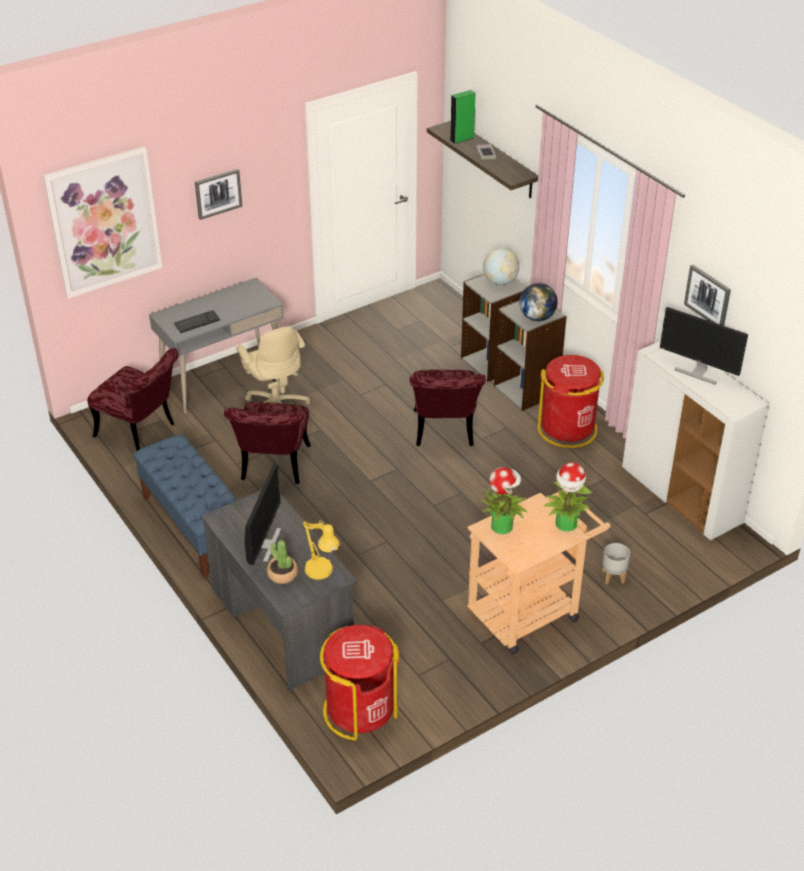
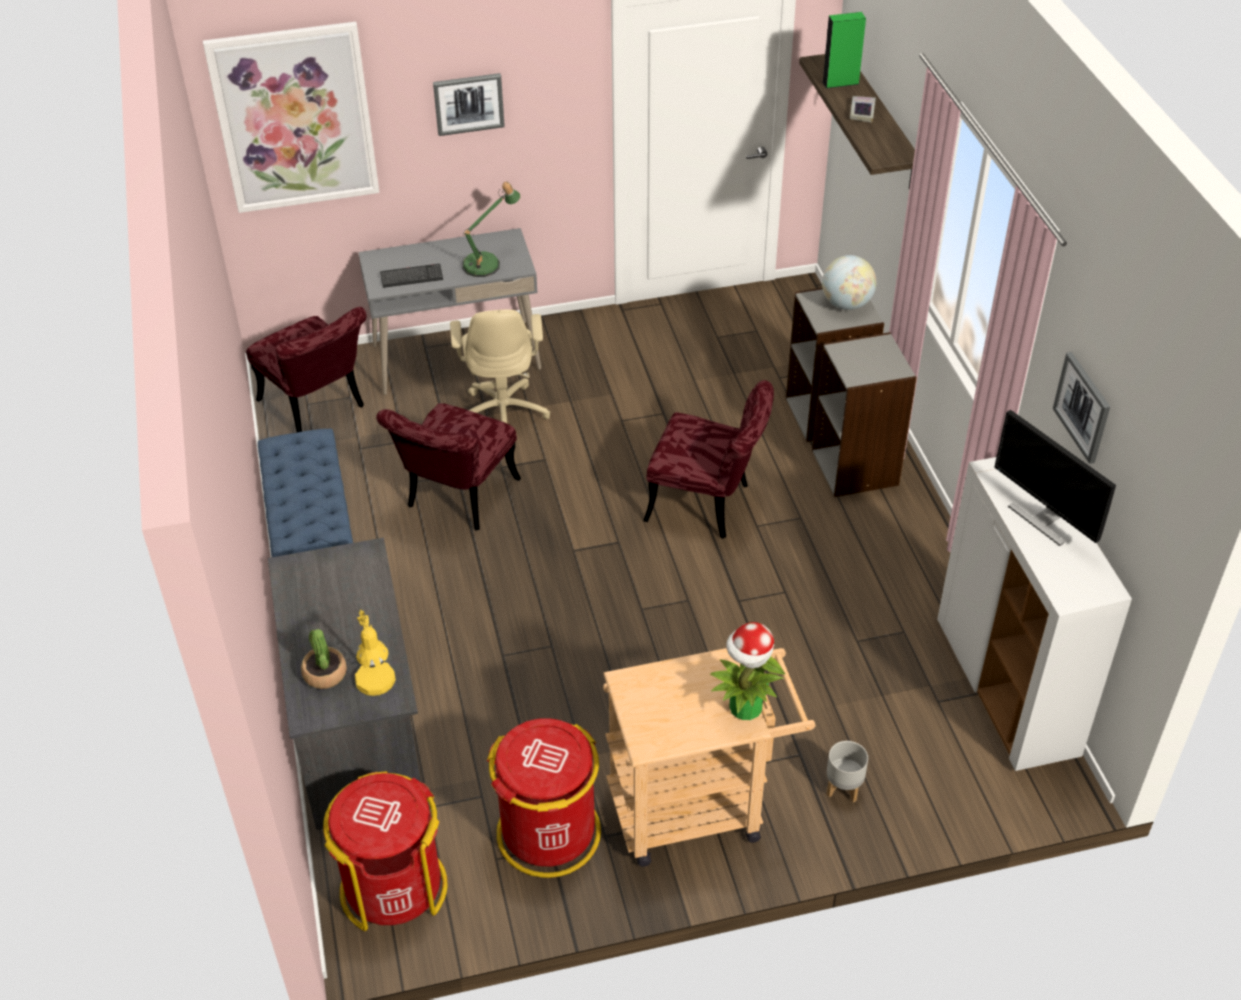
camera: 20 degrees right, 5 degrees up
monitor [245,464,282,565] -> none
red chair [410,370,486,446] -> red chair turned 90 degrees counterclockwise [643,380,774,539]
potted plant [481,467,528,534] -> none
globe [519,283,558,321] -> none
red trash can [538,355,604,448] -> red trash can moved to [487,718,601,878]
none -> table lamp [462,182,520,277]

